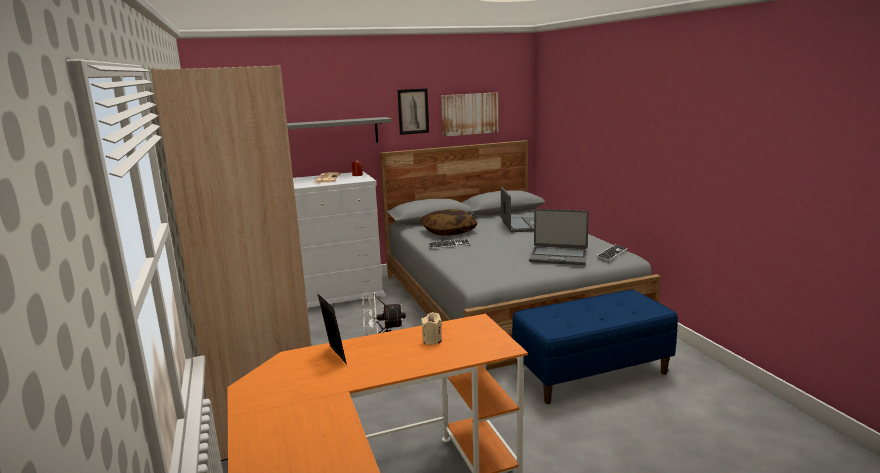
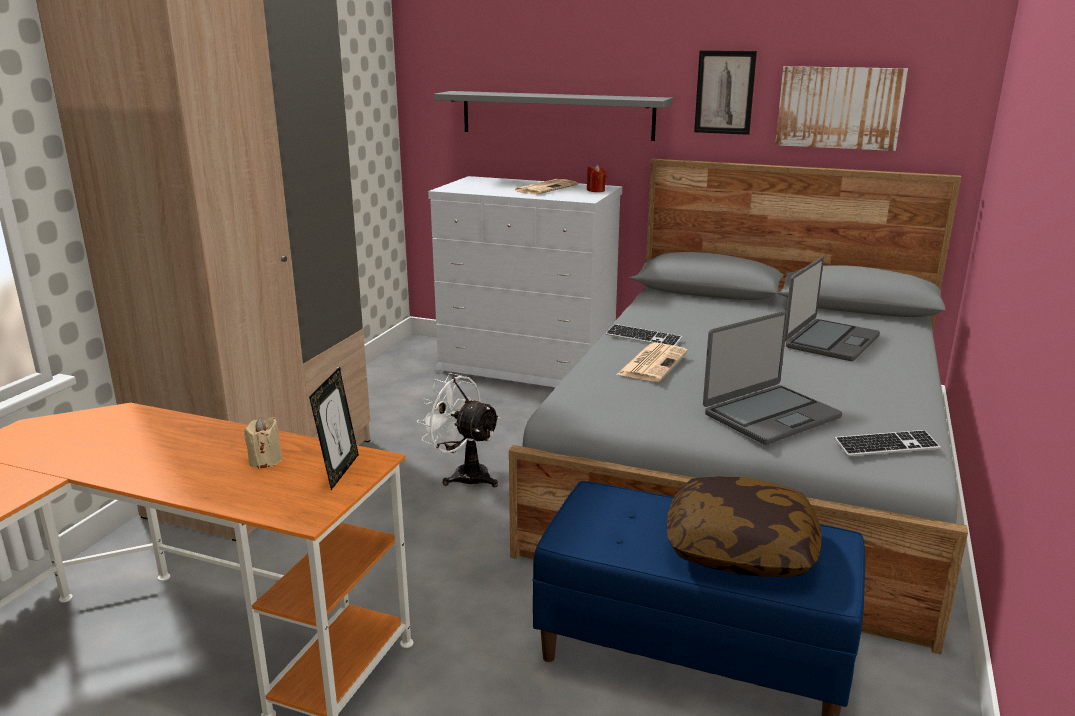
camera: 40 degrees right, 5 degrees up
picture frame [317,293,347,364] -> picture frame moved to [309,367,359,490]
pillow [420,209,478,236] -> pillow moved to [667,476,822,577]
laptop [529,209,589,265] -> laptop turned 90 degrees counterclockwise [703,311,842,445]
none -> newspaper [616,343,688,382]

